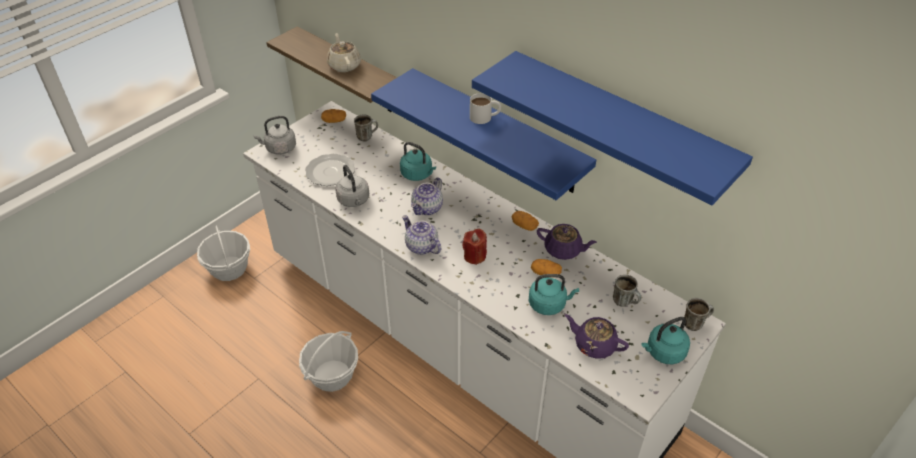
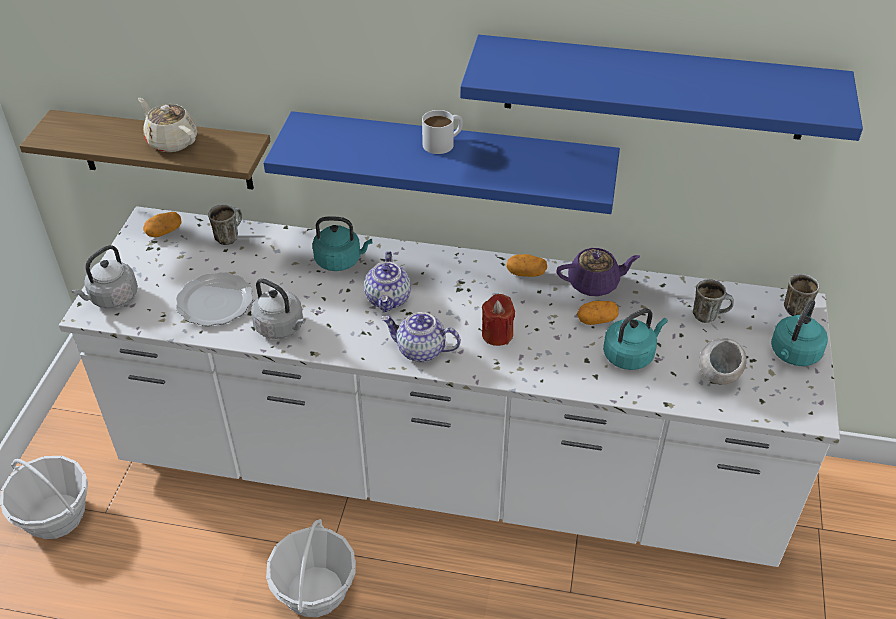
camera: 30 degrees left, 0 degrees up
purple teapot [565,315,629,359] -> grey bowl [699,338,747,385]

